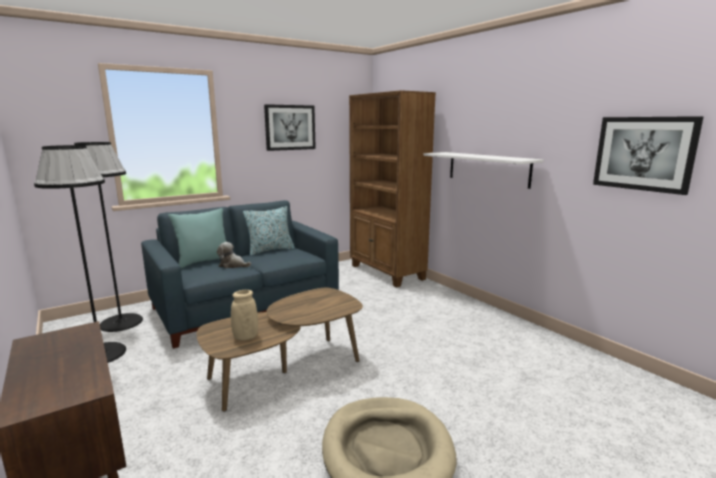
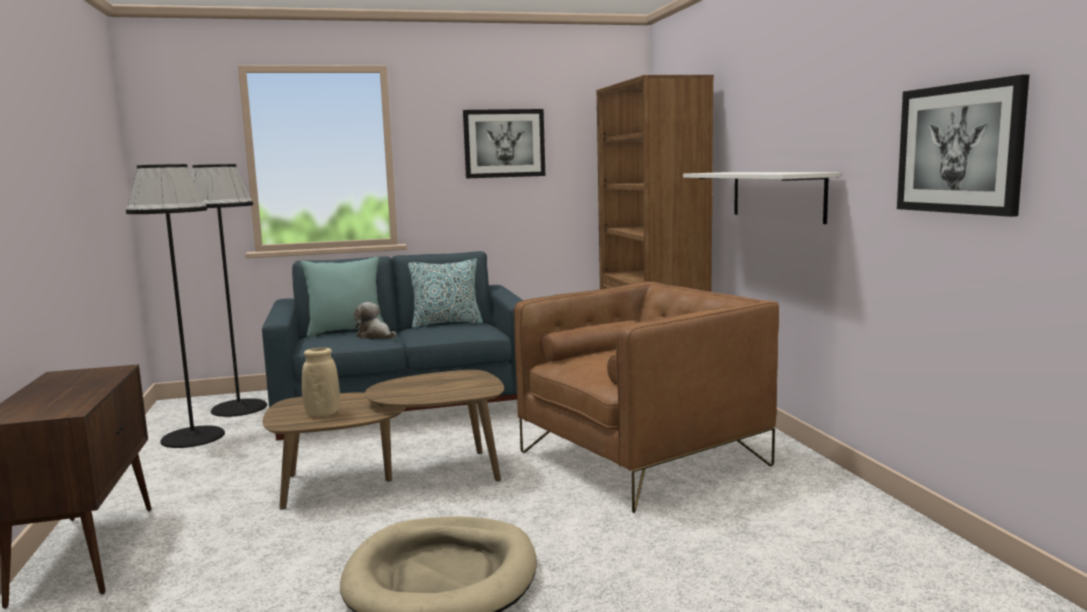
camera: 20 degrees right, 5 degrees down
none -> brown armchair [514,282,779,513]

